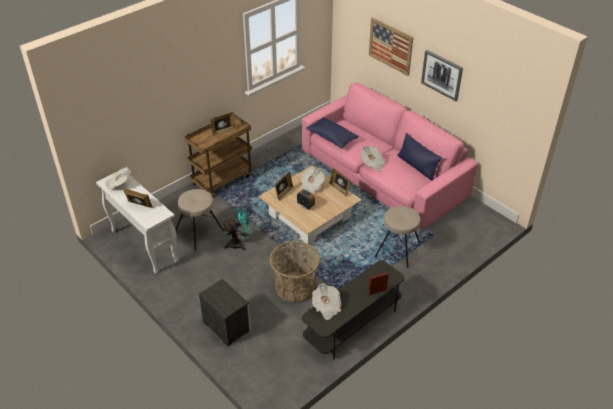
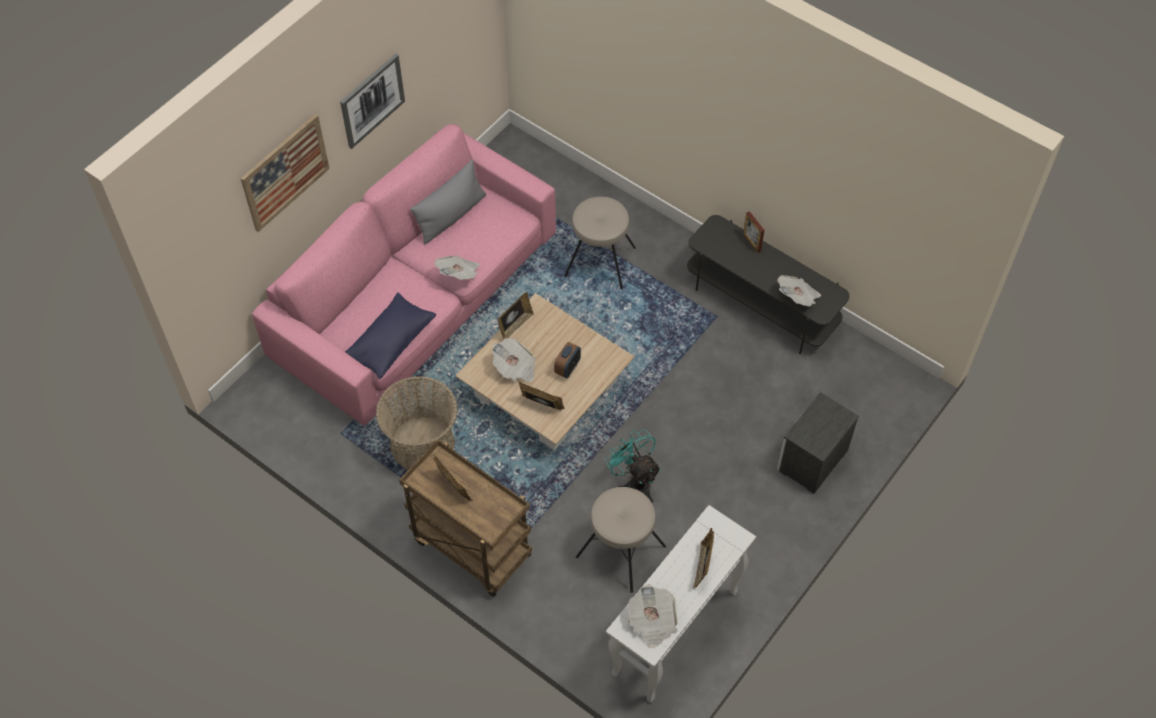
camera: 100 degrees left, 15 degrees up
basket [269,241,320,303] -> basket moved to [376,376,458,470]
blue pillow [397,133,442,181] -> grey pillow [410,160,486,244]

